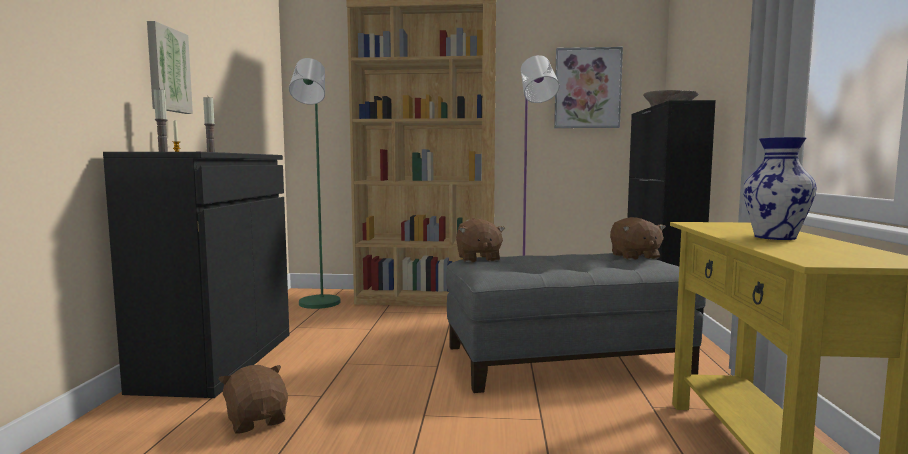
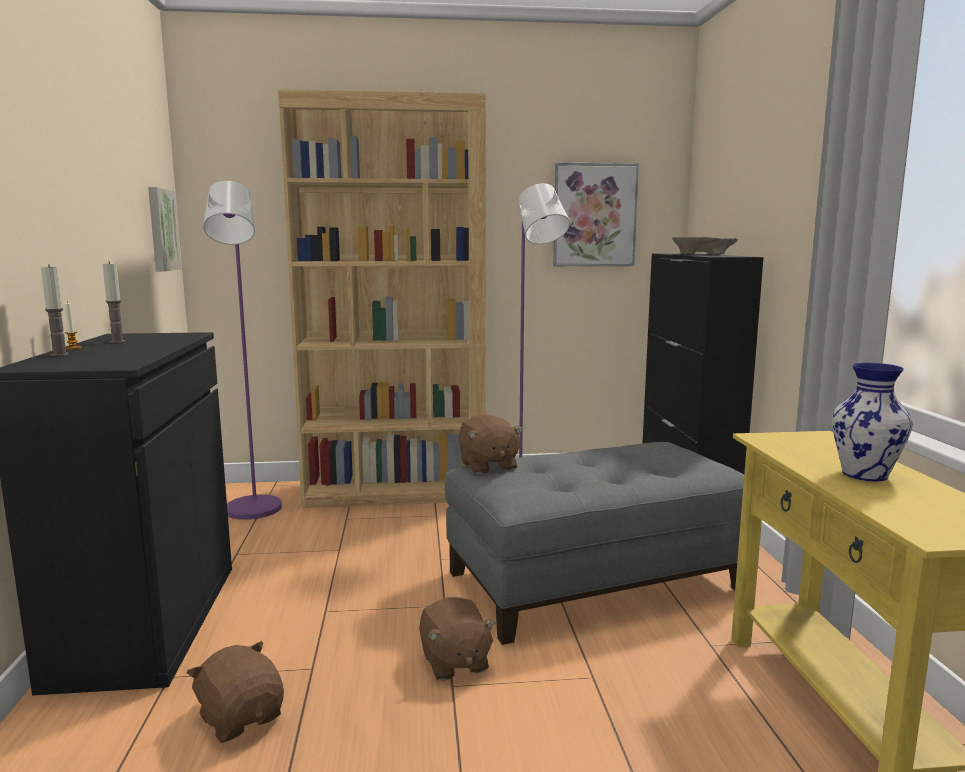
camera: 10 degrees left, 5 degrees up
picture [147,21,193,114] -> picture moved to [148,187,182,272]
green floor lamp [289,58,340,309] -> purple floor lamp [203,180,282,520]
brown plush toy [610,217,666,260] -> brown plush toy moved to [419,597,496,681]

